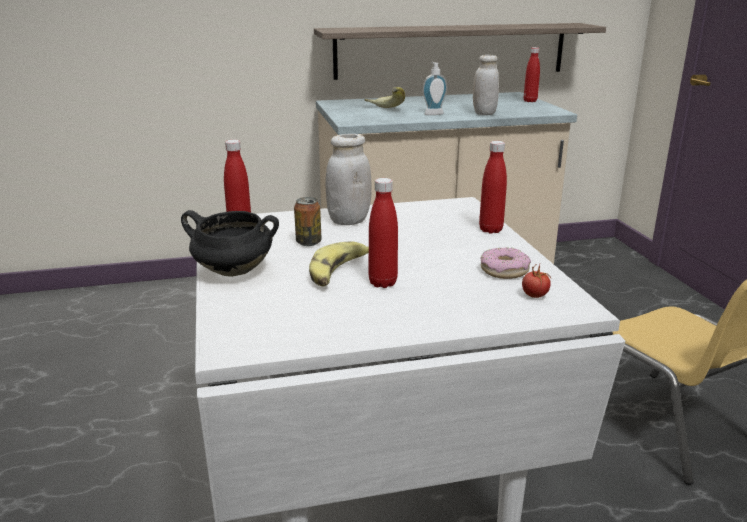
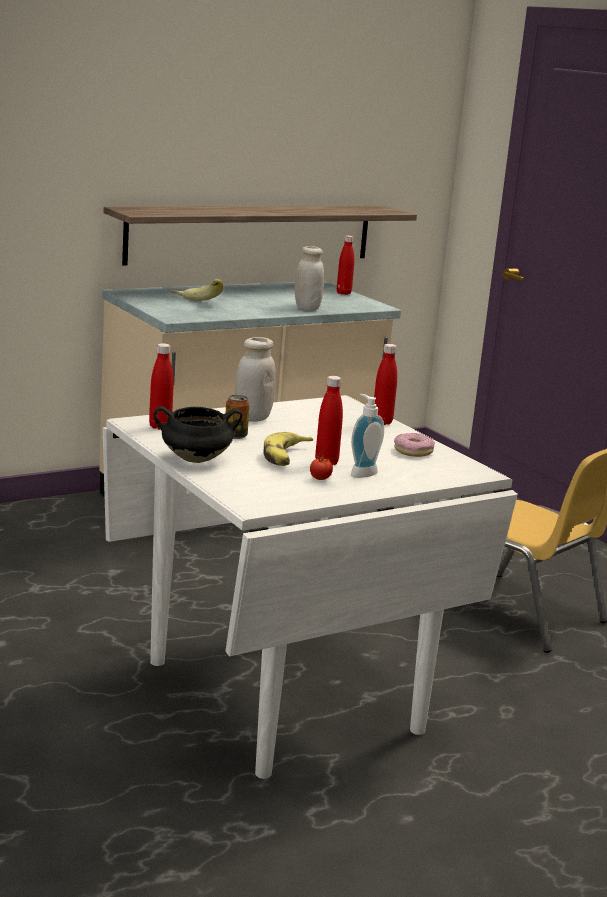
camera: 20 degrees left, 5 degrees down
soap dispenser [423,62,447,115] -> soap dispenser moved to [351,394,384,478]
tomato [522,263,551,298] -> tomato moved to [310,451,333,480]

